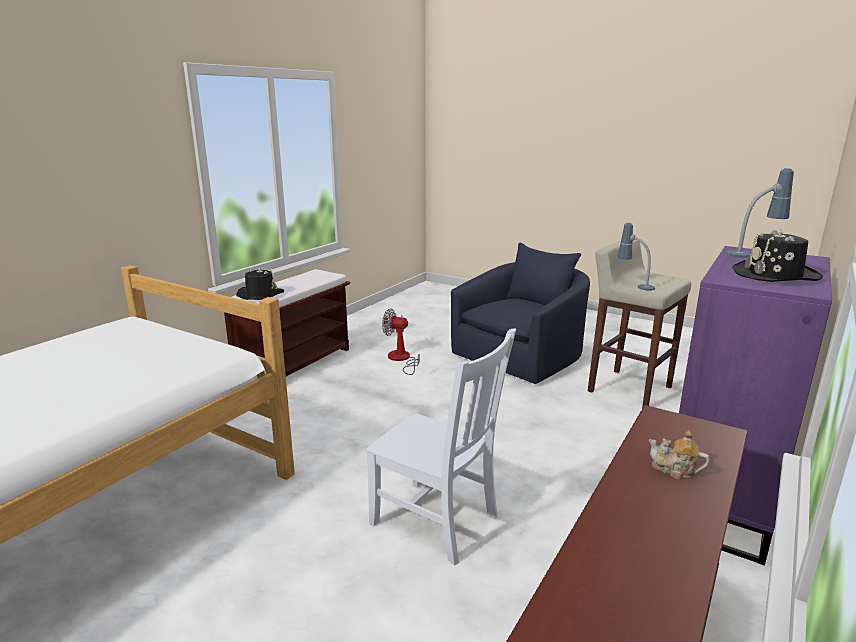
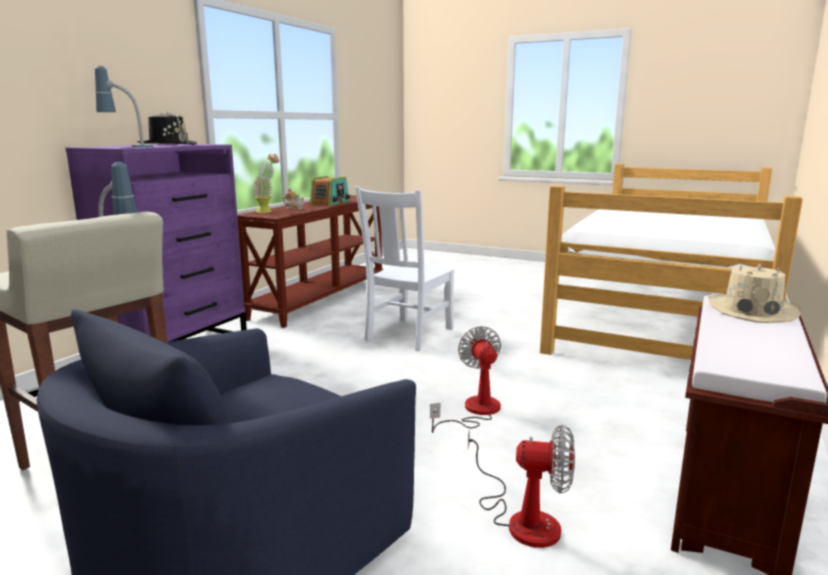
camera: 175 degrees right, 5 degrees down
black hat [236,268,284,300] -> beige hat [708,263,802,323]
white chair [366,328,516,565] -> white chair turned 90 degrees counterclockwise [355,186,454,351]
none -> potted plant [253,154,279,213]
none -> radio [310,176,350,206]
none -> fan [430,326,501,433]

